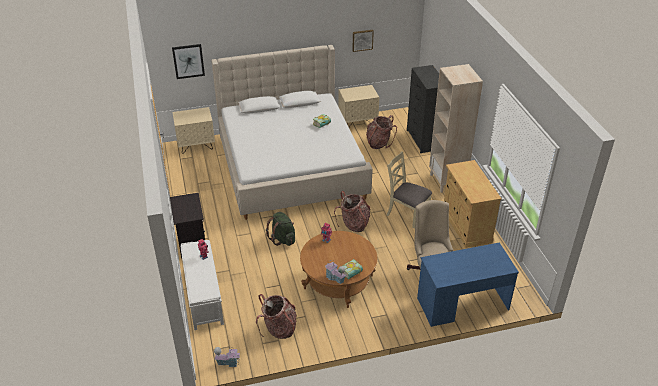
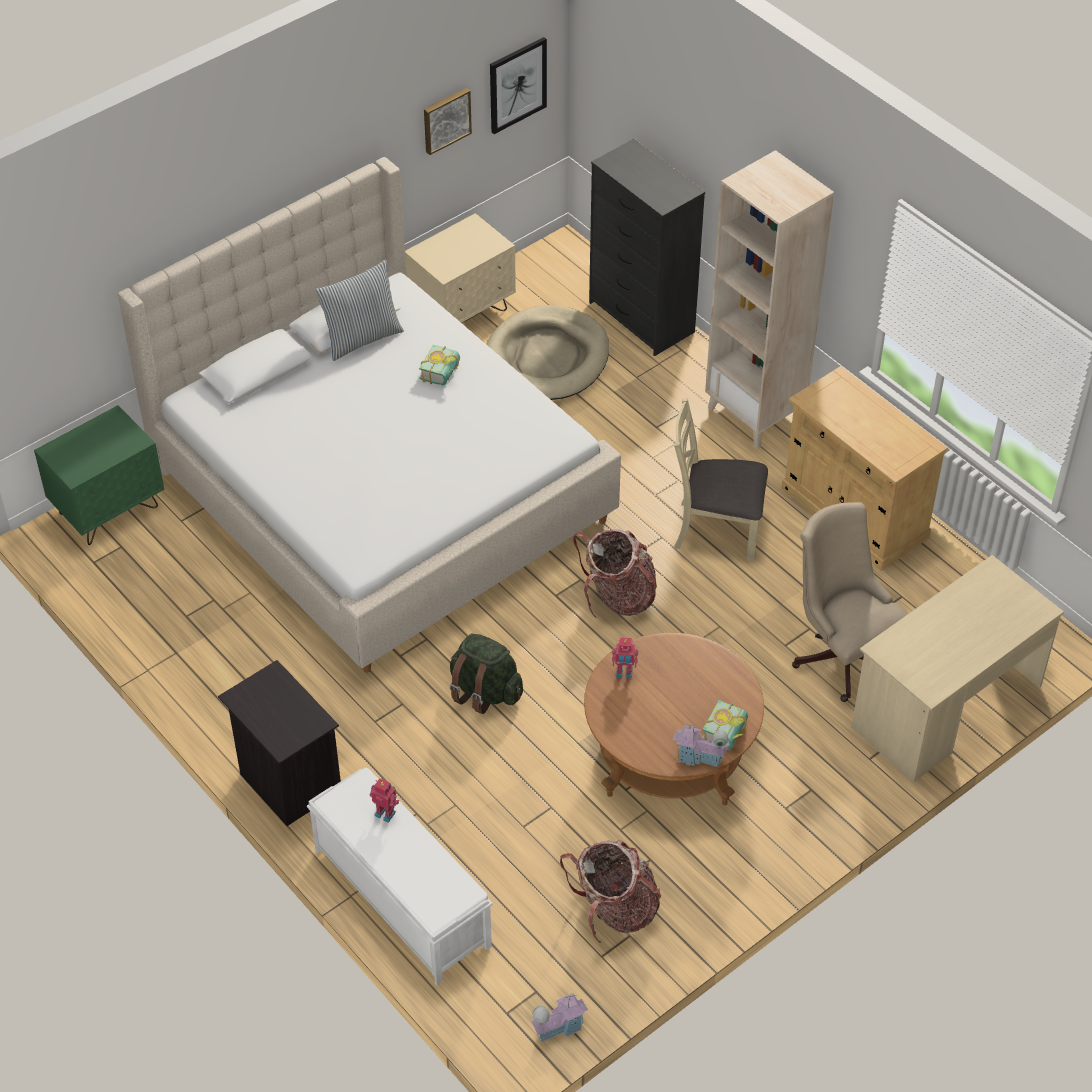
camera: 25 degrees left, 10 degrees up
picture [172,44,205,79] -> picture moved to [490,37,547,134]
beige nightstand [172,107,215,154] -> green nightstand [34,405,164,545]
backpack [366,115,397,149] -> beige dog bed [486,305,609,400]
blue desk [417,242,519,327] -> beige desk [851,555,1064,783]
none -> pillow [315,260,404,361]

